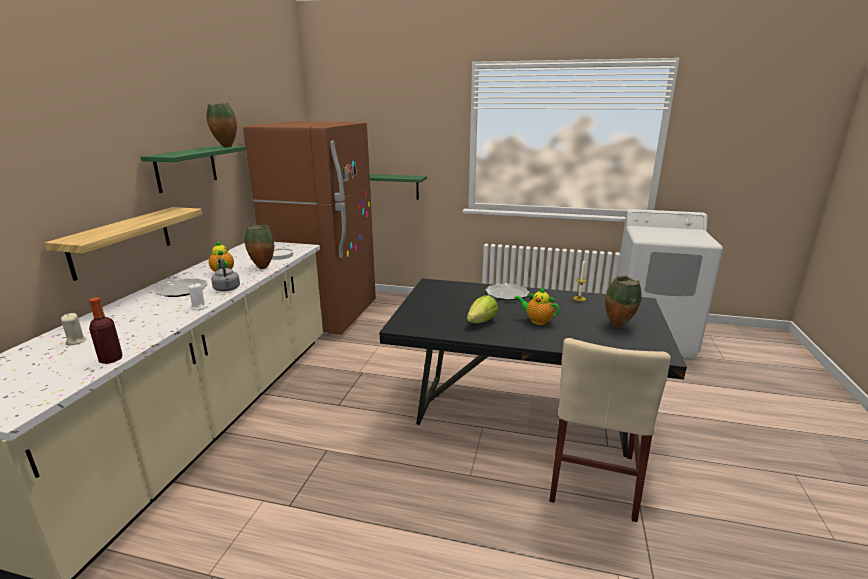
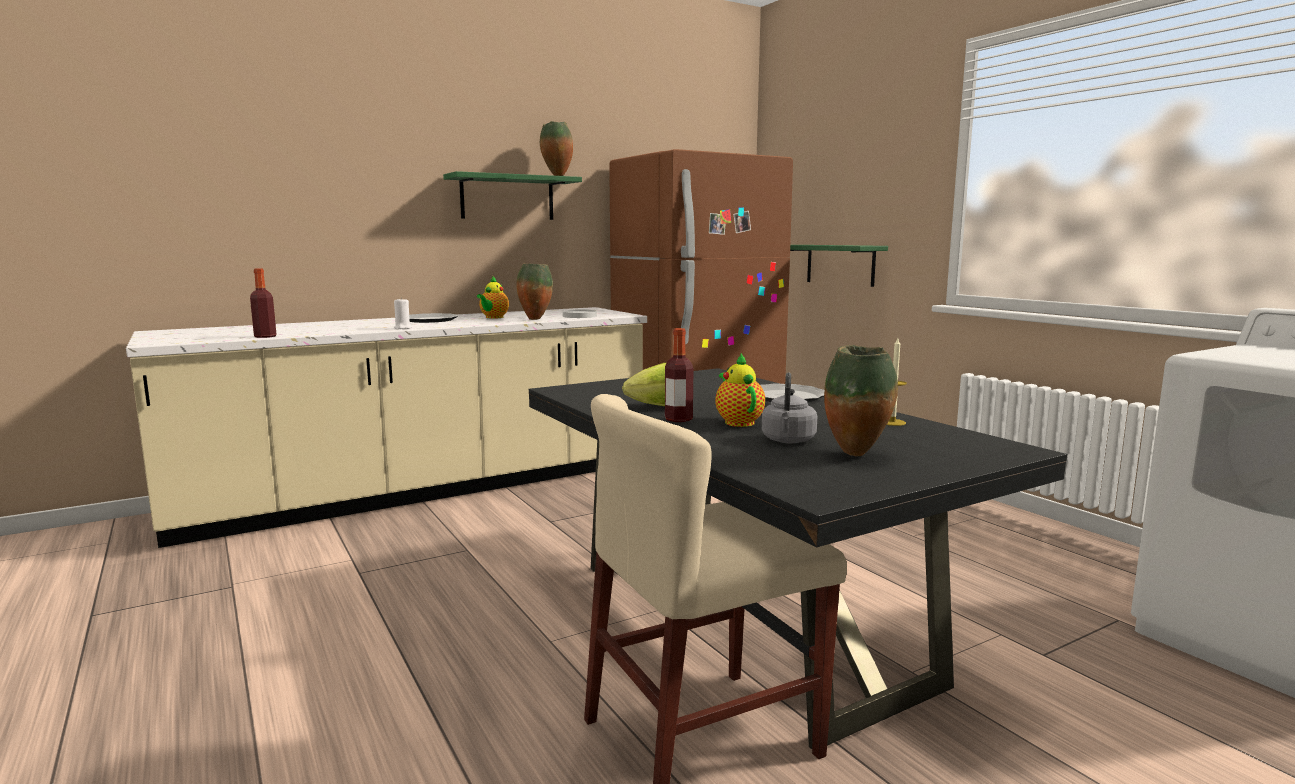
camera: 45 degrees right, 10 degrees down
shelf [45,207,203,281] -> none
beige candle [61,313,86,345] -> none
grey kettle [211,258,240,292] -> grey kettle moved to [762,373,817,443]
none -> bottle [665,328,694,422]

